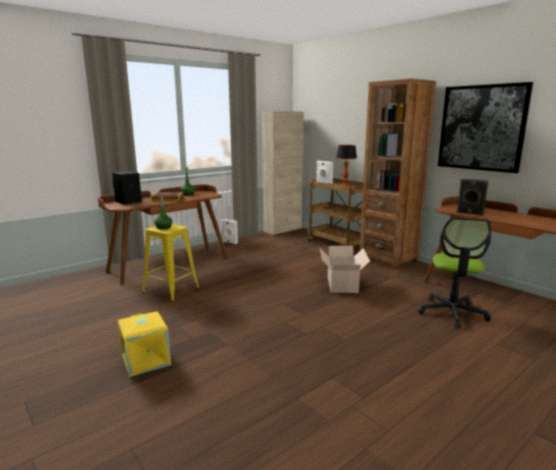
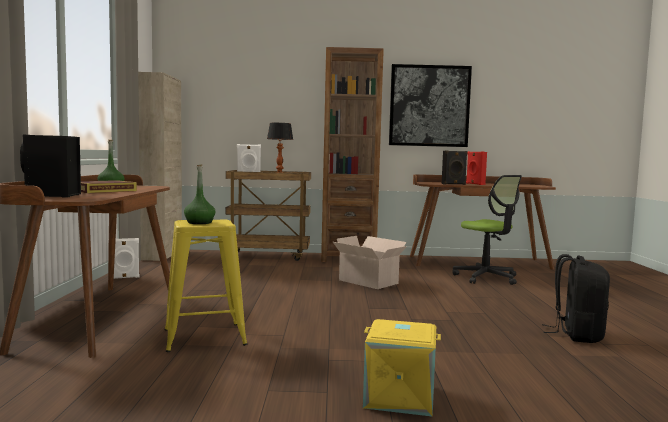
camera: 50 degrees left, 10 degrees down
none -> red speaker [466,151,487,185]
none -> black backpack [542,254,610,343]

